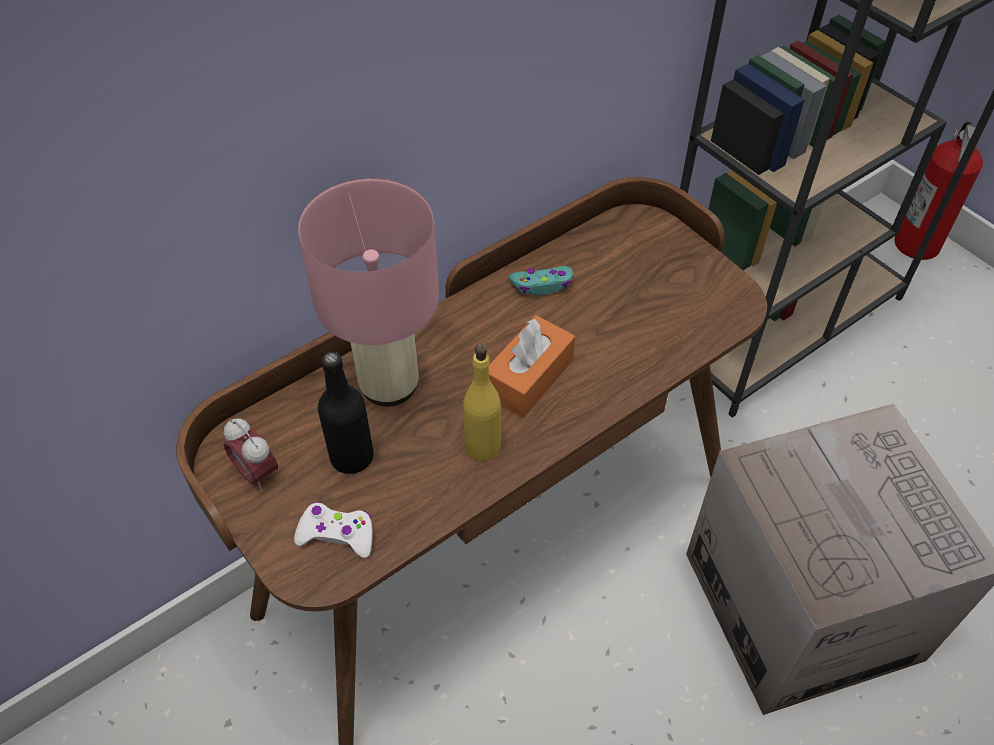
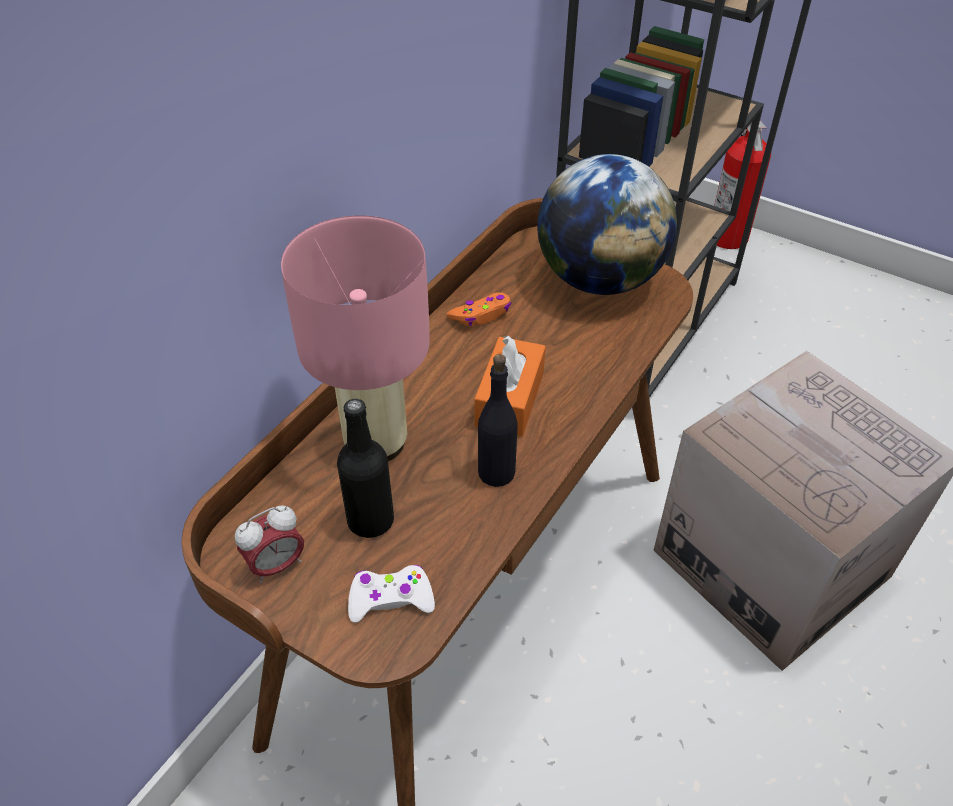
camera: 20 degrees left, 5 degrees down
alarm clock [223,418,278,491] -> alarm clock turned 60 degrees counterclockwise [235,506,304,583]
yellow bottle [463,344,501,461] -> black bottle [478,354,518,487]
turquoise game controller [508,266,573,295] -> orange game controller [447,293,511,326]
none -> globe [537,154,677,295]

